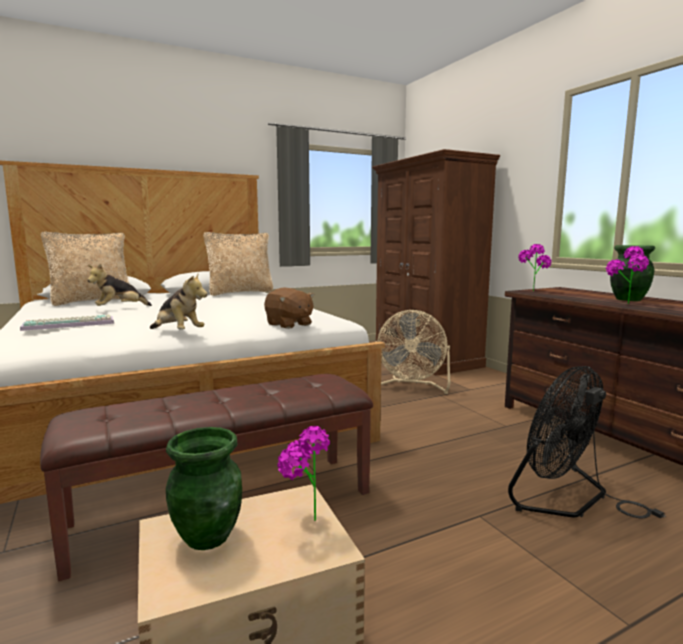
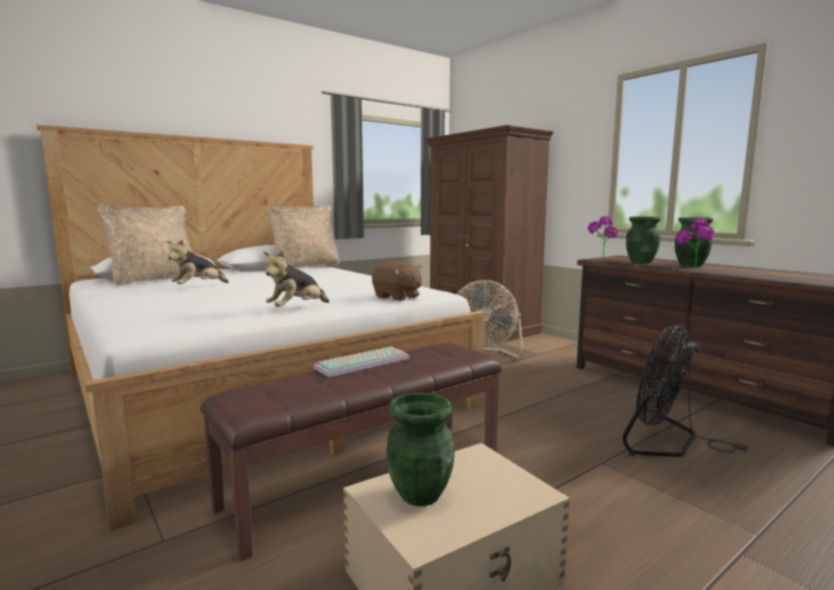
camera: 10 degrees left, 0 degrees up
keyboard [20,314,114,331] -> keyboard moved to [313,347,410,377]
plush toy [150,274,208,329] -> plush toy turned 105 degrees clockwise [263,250,329,307]
potted plant [277,426,330,521] -> none
none -> green vase [626,216,661,263]

